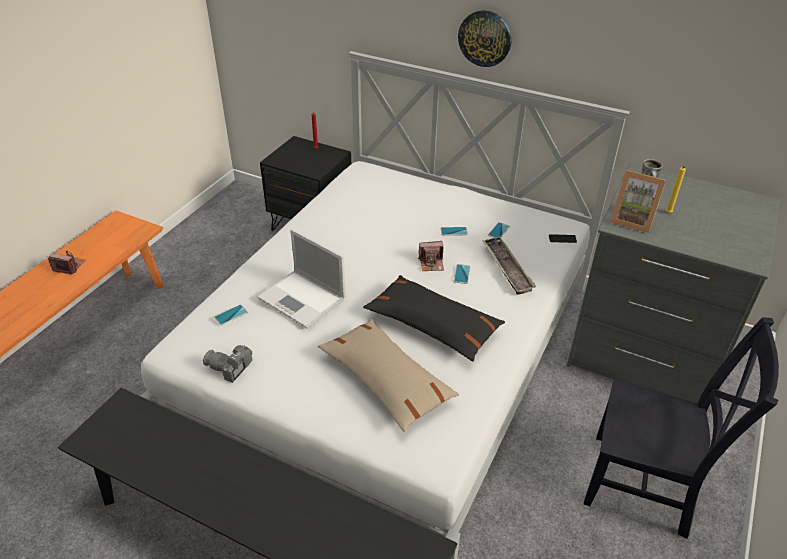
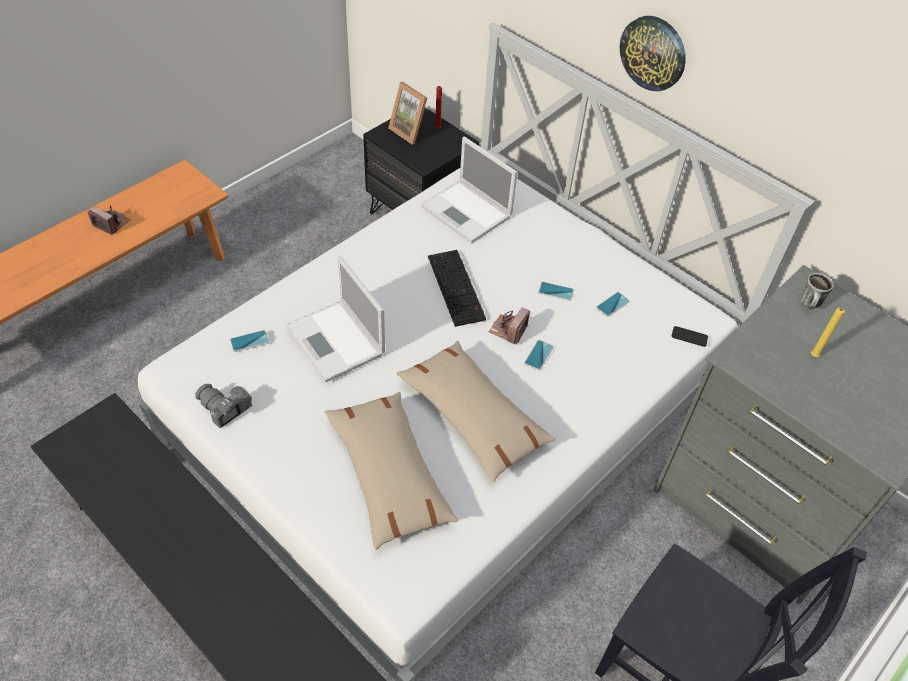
camera: 15 degrees right, 10 degrees up
black pillow [363,275,505,361] -> beige pillow [396,341,556,482]
camera [418,241,444,271] -> camera turned 105 degrees clockwise [489,308,530,345]
tray [482,236,536,295] -> none
picture frame [610,170,666,233] -> picture frame moved to [388,82,427,144]
none -> laptop [421,137,518,243]
none -> keyboard [428,250,486,327]

